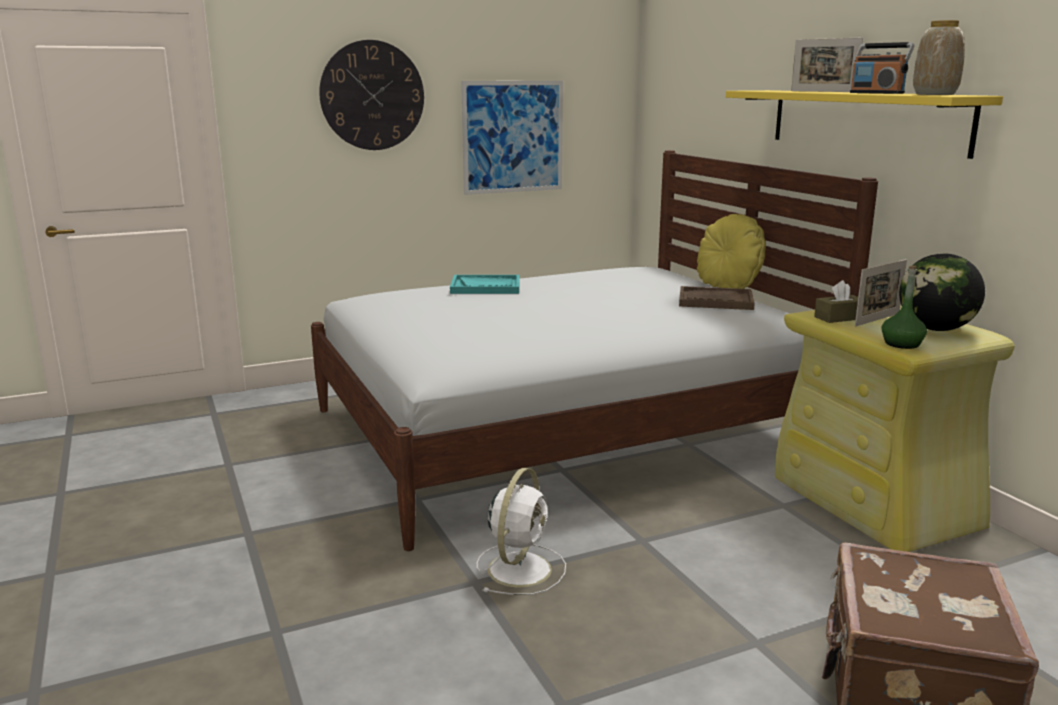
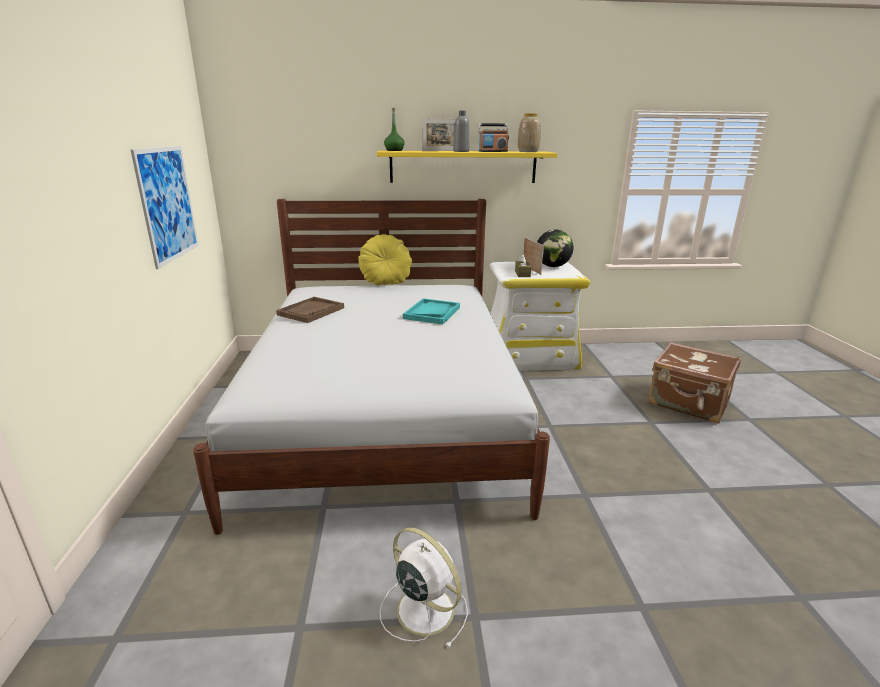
camera: 70 degrees left, 5 degrees up
wall clock [319,40,424,150] -> none
turquoise tray [450,275,520,294] -> turquoise tray moved to [403,298,460,324]
white fan [476,468,566,595] -> white fan moved to [380,527,468,649]
brown tray [679,286,755,310] -> brown tray moved to [276,297,344,323]
yellow nightstand [775,306,1015,552] -> white nightstand [490,262,590,371]
green bottle [881,266,927,349] -> green bottle moved to [384,108,405,151]
none -> grey bottle [453,111,469,152]

